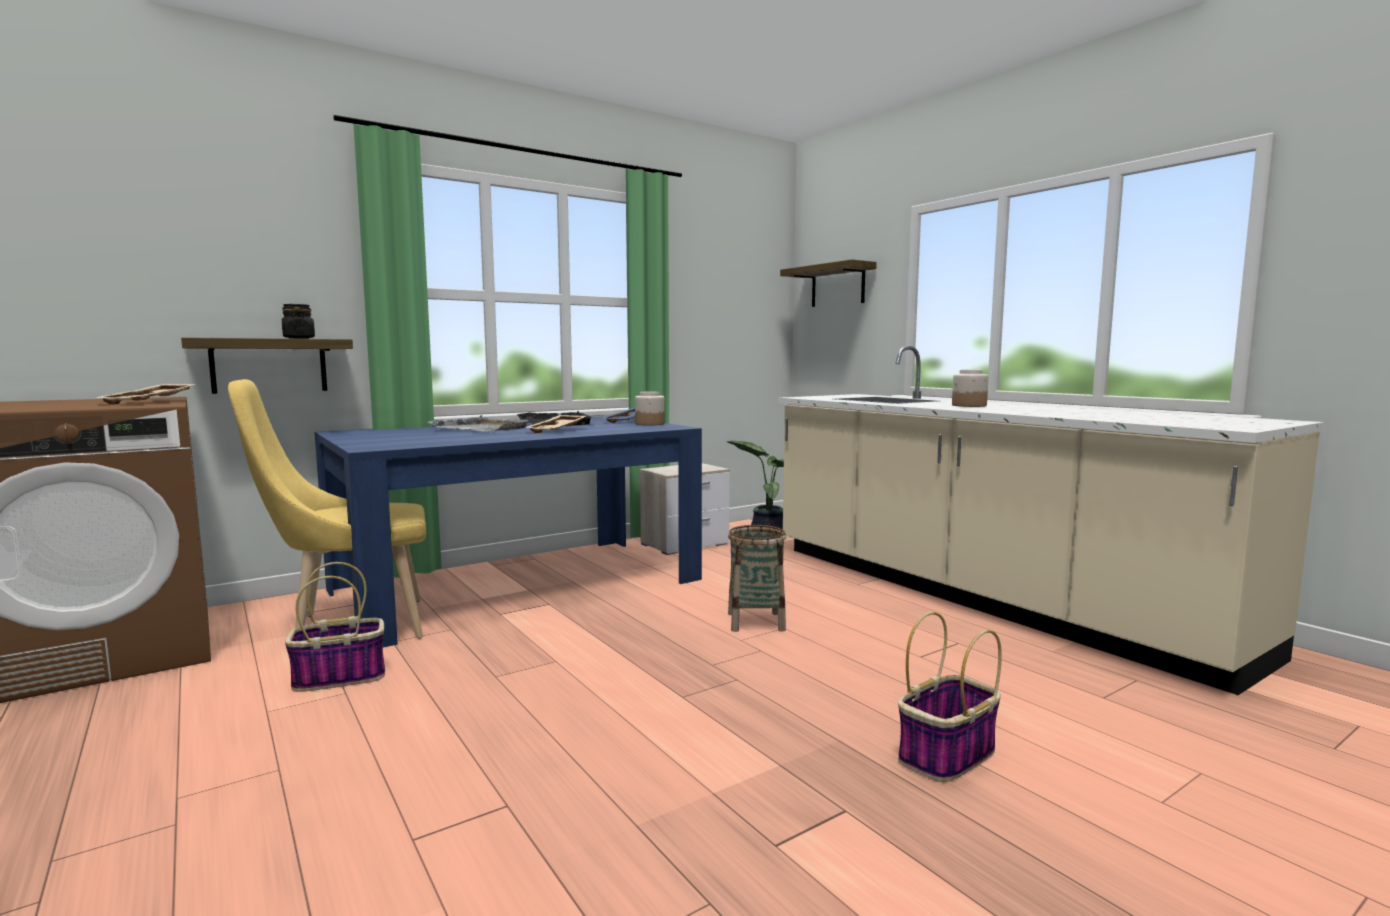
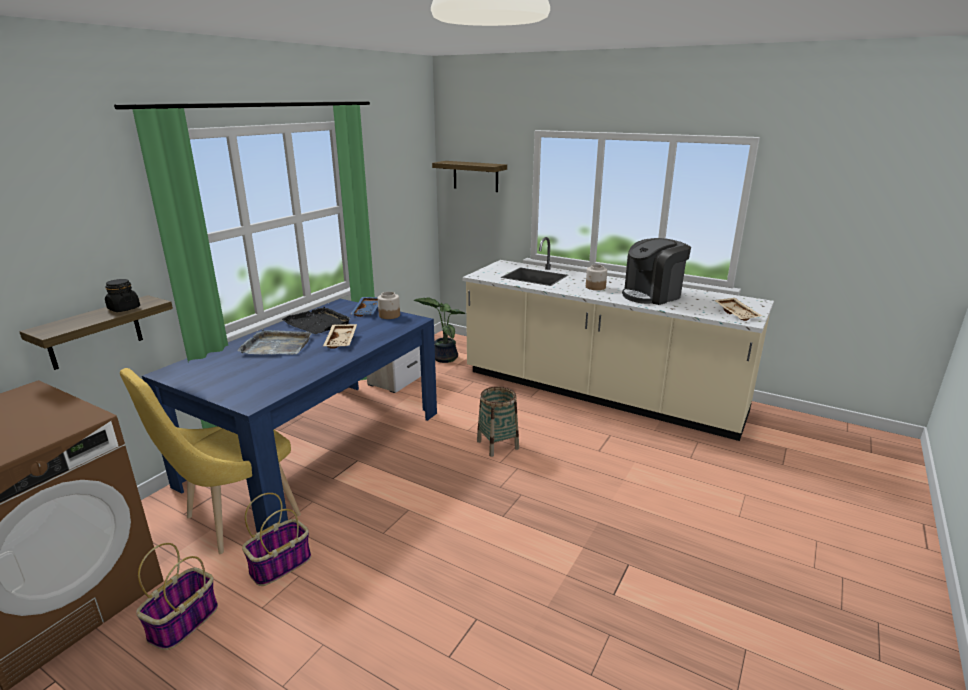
camera: 25 degrees left, 15 degrees up
beige tray [96,384,195,404] -> beige tray moved to [714,298,762,321]
basket [898,612,1002,782] -> basket moved to [136,543,218,650]
none -> coffee machine [622,238,691,305]

